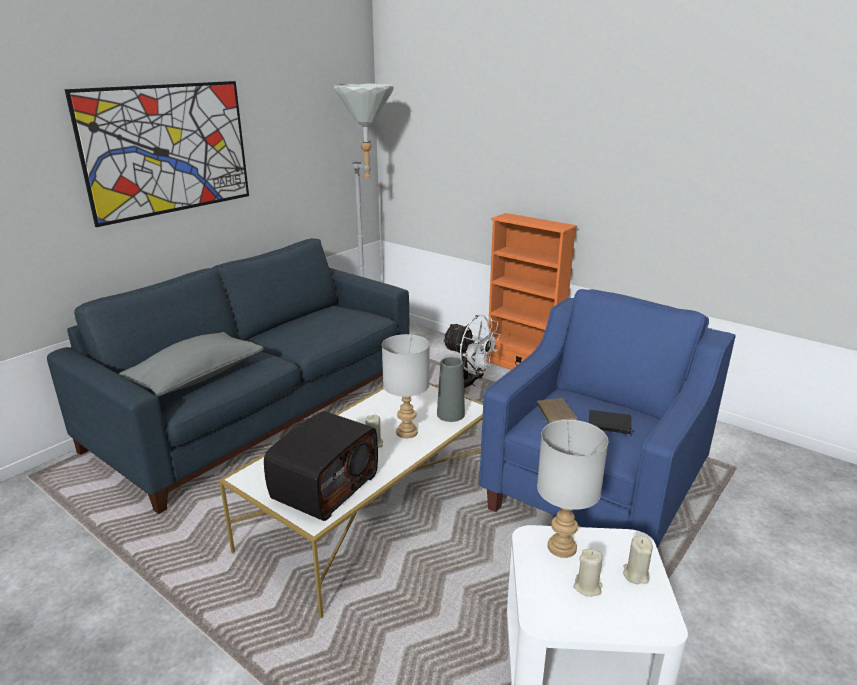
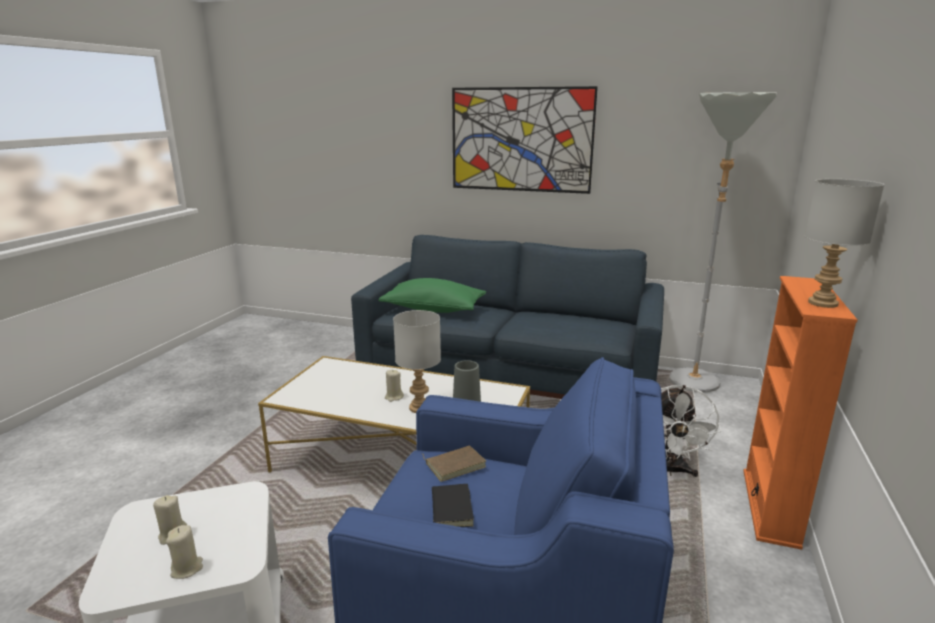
camera: 70 degrees right, 5 degrees down
grey pillow [119,332,264,397] -> green pillow [378,278,486,313]
radio [264,411,378,521] -> none
grey table lamp [537,420,608,558] -> grey table lamp moved to [805,179,885,308]

